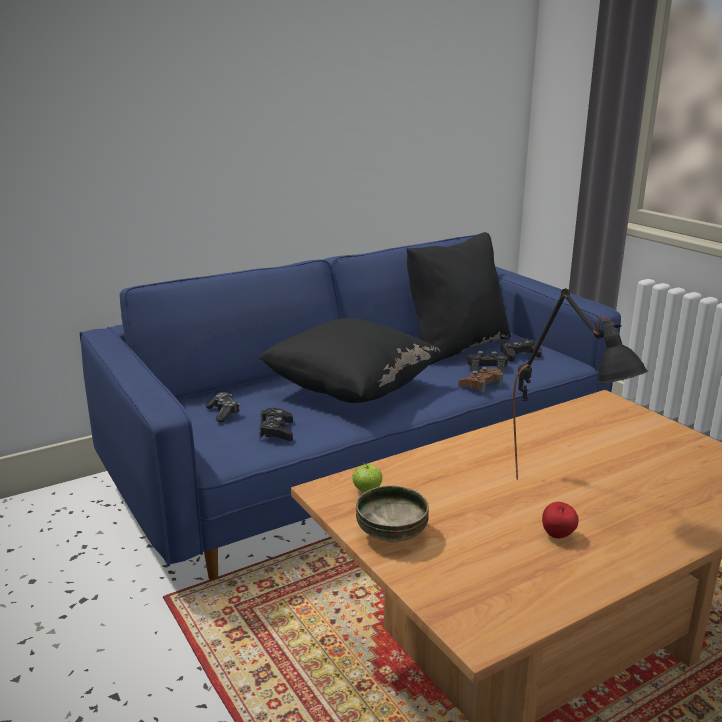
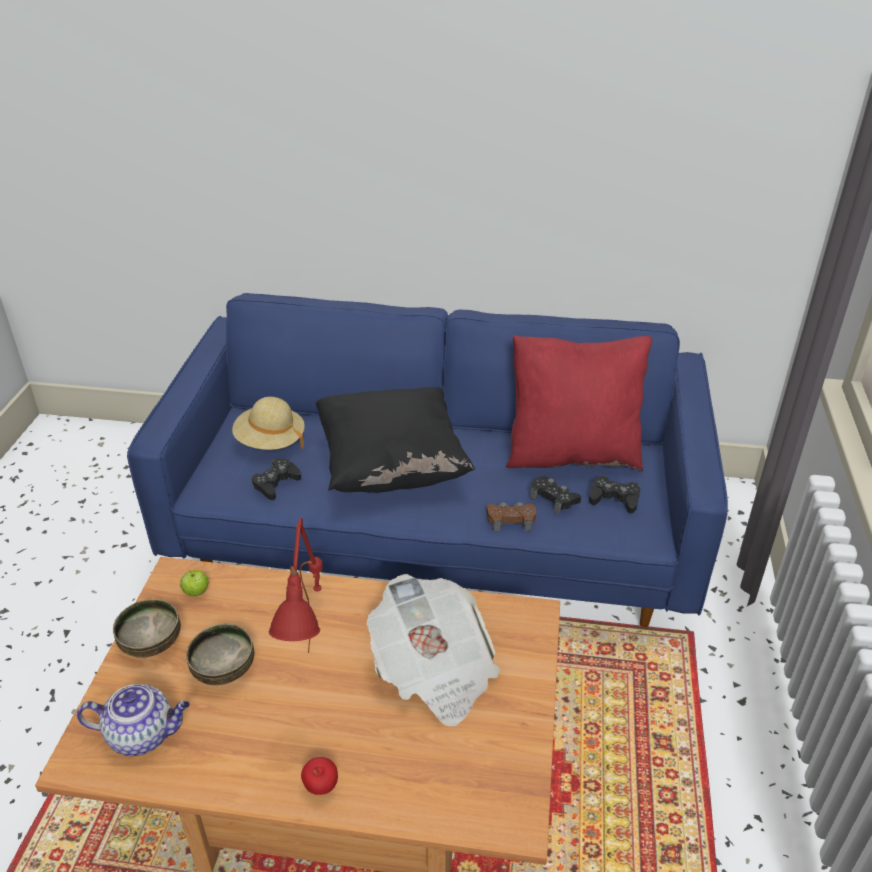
camera: 40 degrees right, 15 degrees up
game controller [206,392,240,423] -> beige hat [232,397,305,450]
black pillow [406,232,511,365] -> red pillow [506,335,652,471]
black table lamp [513,288,648,480] -> red table lamp [269,518,323,653]
apple [542,502,579,538] -> apple moved to [301,757,338,795]
none -> teapot [77,684,190,756]
none -> bowl [186,624,254,685]
none -> newspaper [367,574,500,726]

